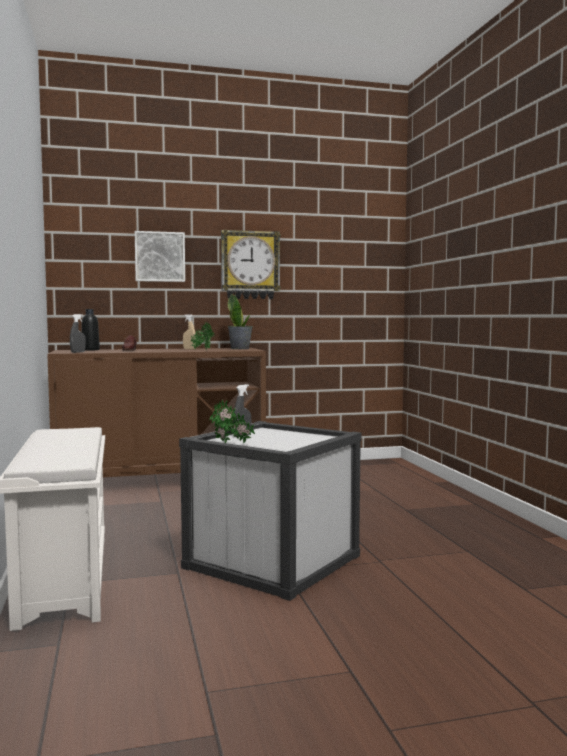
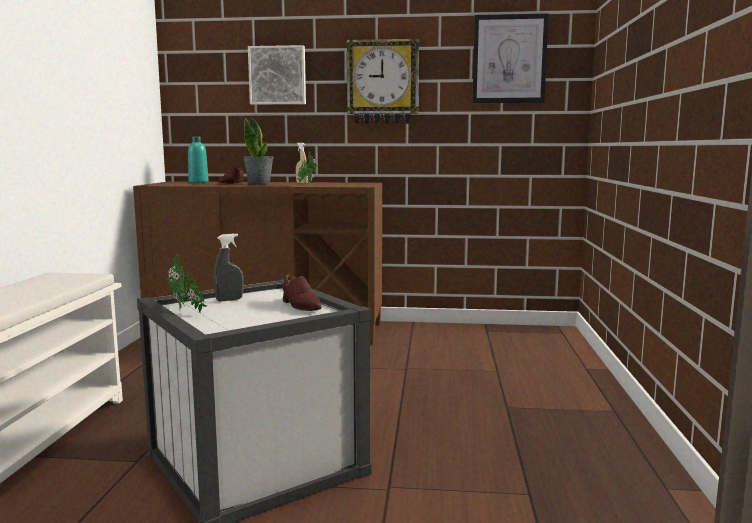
camera: 20 degrees right, 5 degrees up
grey spray bottle [70,314,86,353] -> none
black bottle [81,309,100,351] -> turquoise bottle [188,137,209,183]
potted plant [228,293,253,349] -> potted plant moved to [243,116,274,185]
none -> brown shoe [283,275,321,311]
none -> picture [472,13,549,103]

